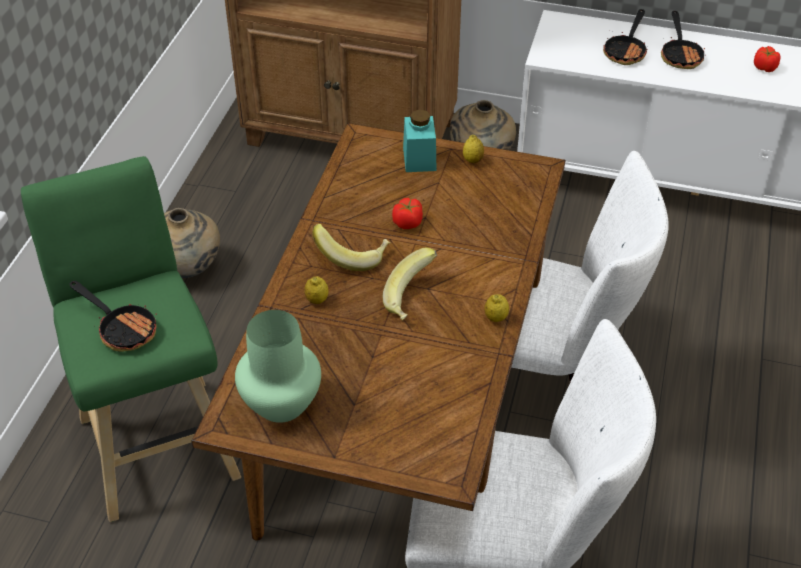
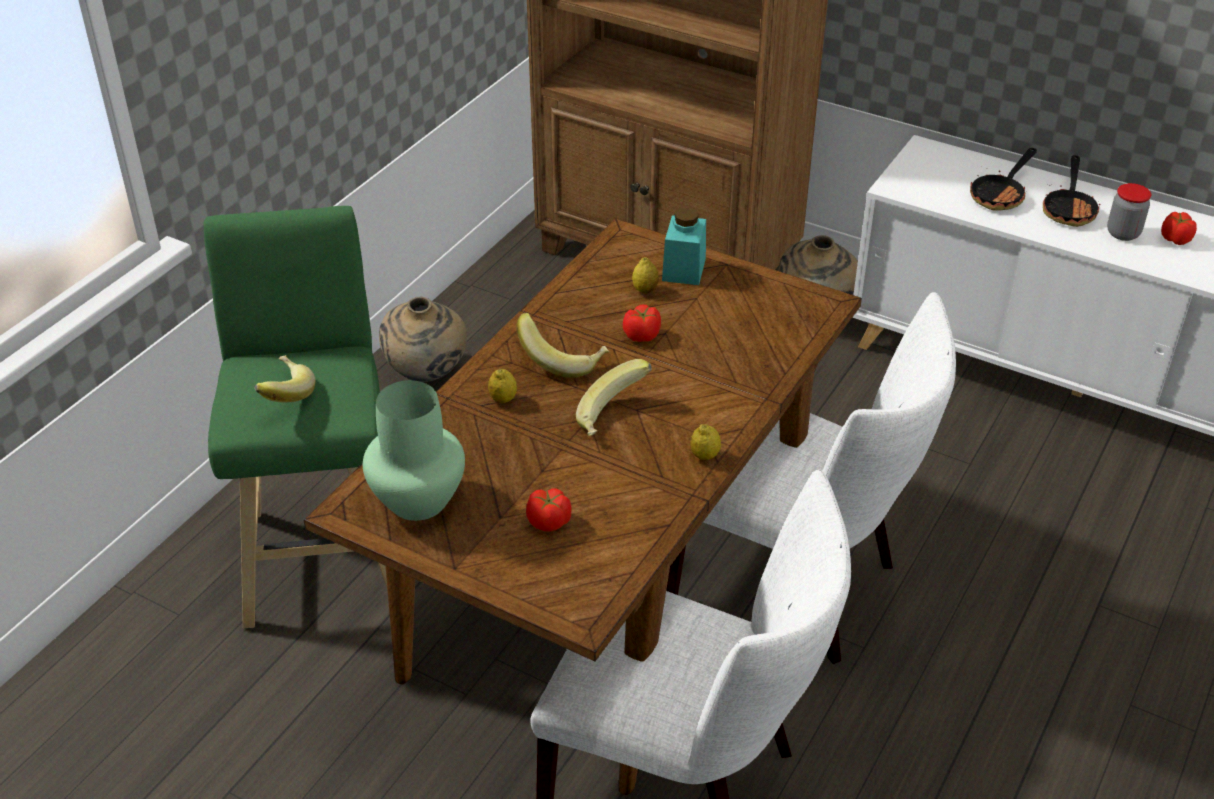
camera: 15 degrees right, 5 degrees down
frying pan [69,281,157,352] -> banana [255,355,316,403]
lemon [463,135,484,163] -> lemon moved to [632,257,659,293]
none -> tomato [526,488,571,532]
none -> jar [1107,183,1151,241]

